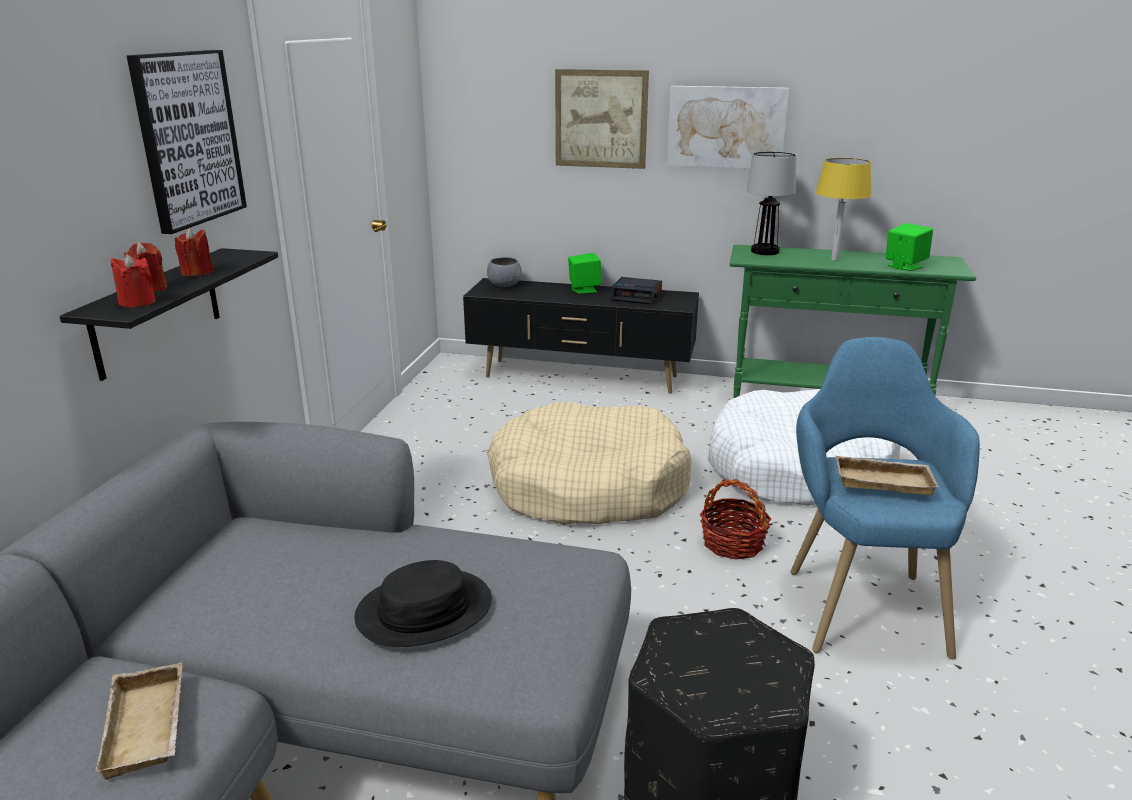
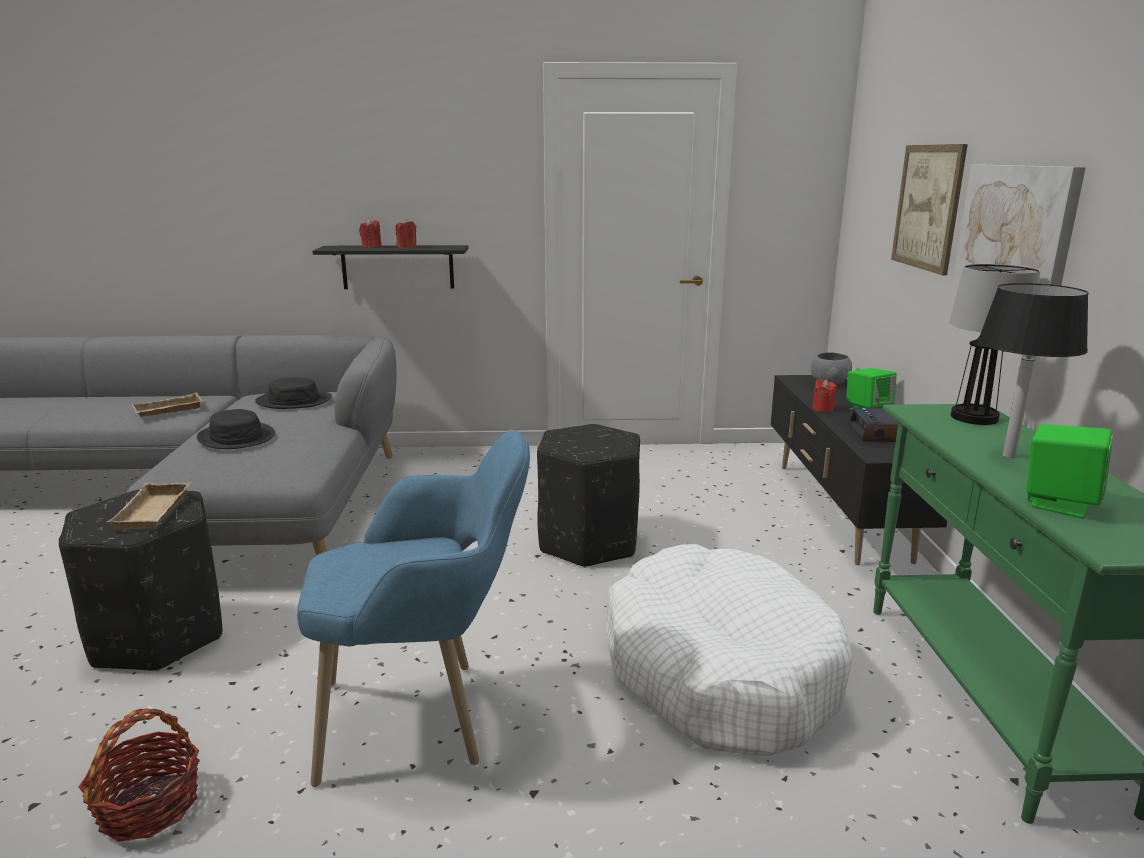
camera: 75 degrees right, 5 degrees down
red candle [110,254,156,308] -> red candle moved to [812,379,837,412]
picture [127,50,247,234] -> none
beige dog bed [487,402,691,525] -> black ottoman [537,424,640,568]
basket [700,479,771,560] -> basket moved to [78,708,200,842]
yellow table lamp [815,158,872,260] -> black table lamp [978,283,1089,458]
beige tray [835,455,938,495] -> beige tray moved to [107,483,190,531]
none -> black hat [255,378,332,409]

